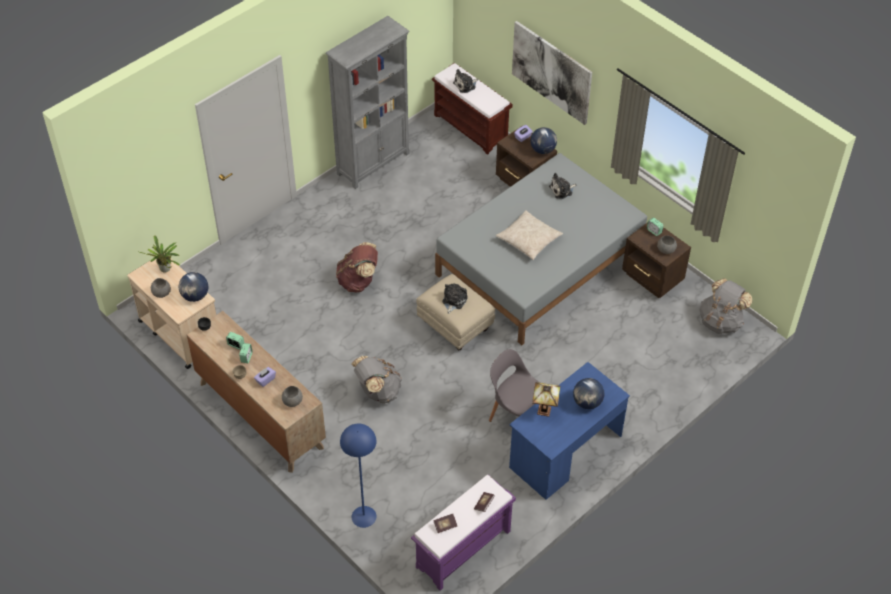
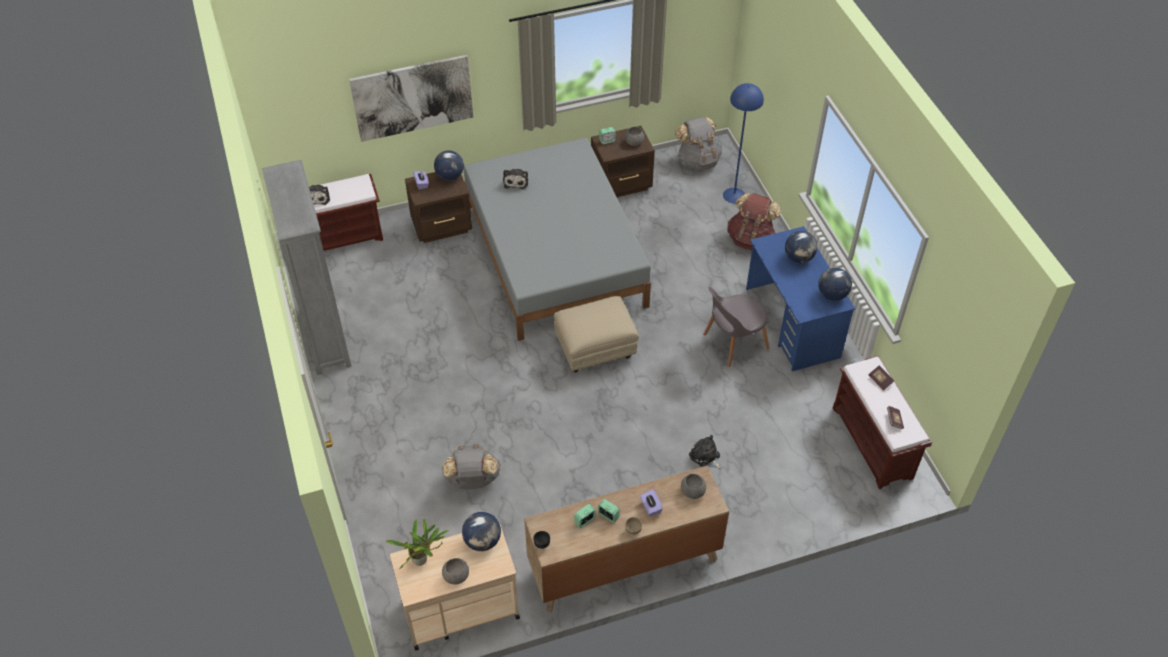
camera: 65 degrees left, 0 degrees up
brown backpack [336,242,378,292] -> brown backpack moved to [727,192,781,251]
blue floor lamp [340,424,377,528] -> blue floor lamp moved to [723,83,764,204]
grey backpack [351,356,402,404] -> grey backpack moved to [442,444,501,489]
purple bench [411,475,516,591] -> brown bench [833,355,932,489]
plush toy [442,283,468,314] -> plush toy moved to [689,435,722,469]
beige pillow [496,210,563,260] -> none
table lamp [532,382,560,417] -> none
none -> globe [818,268,852,301]

